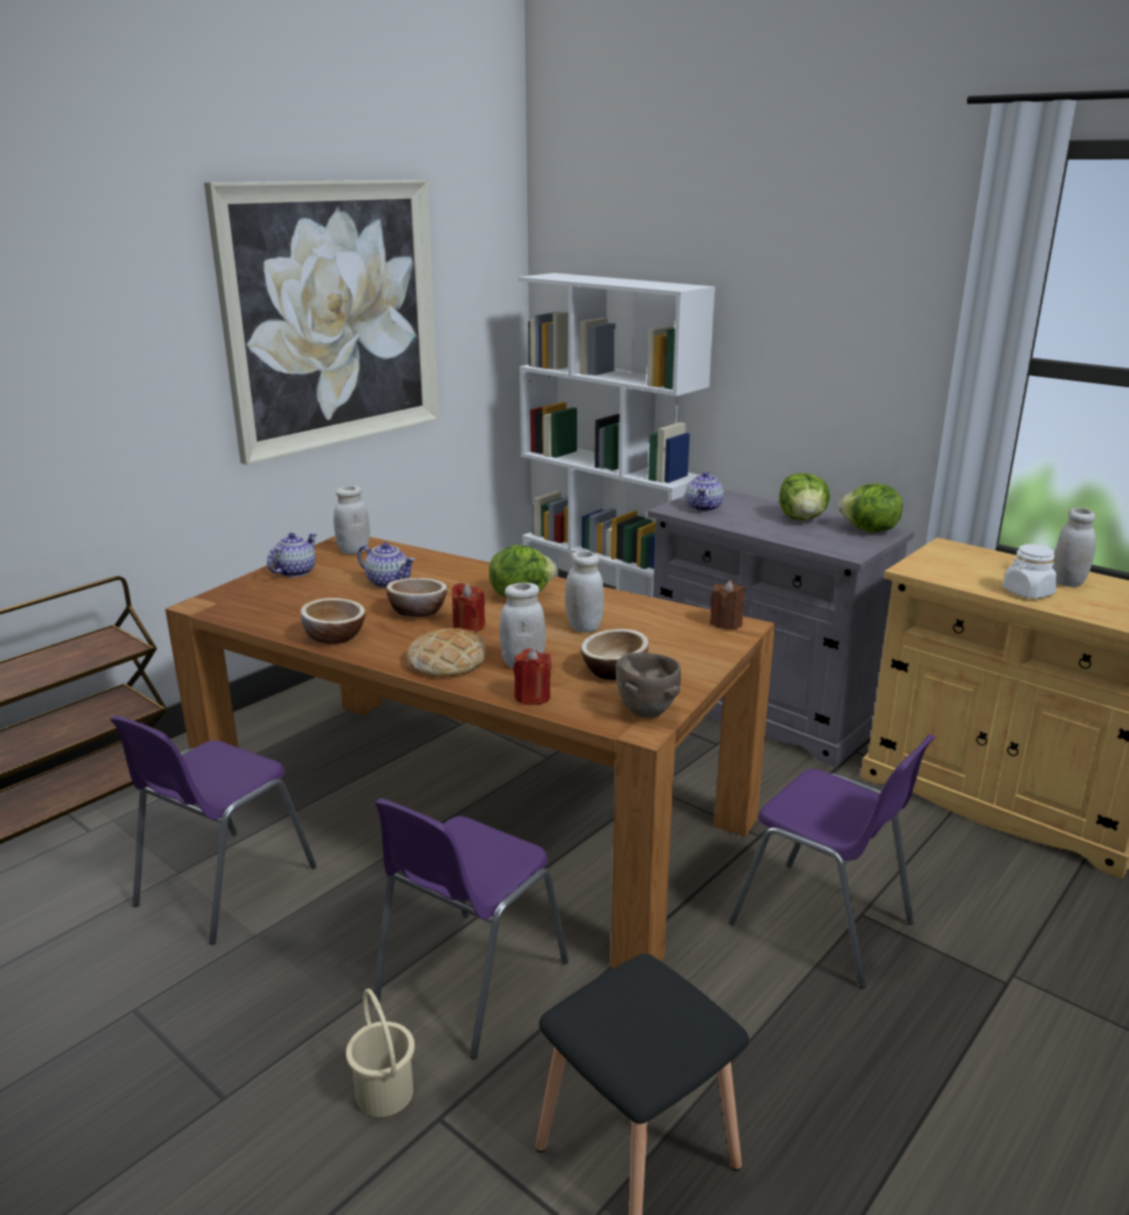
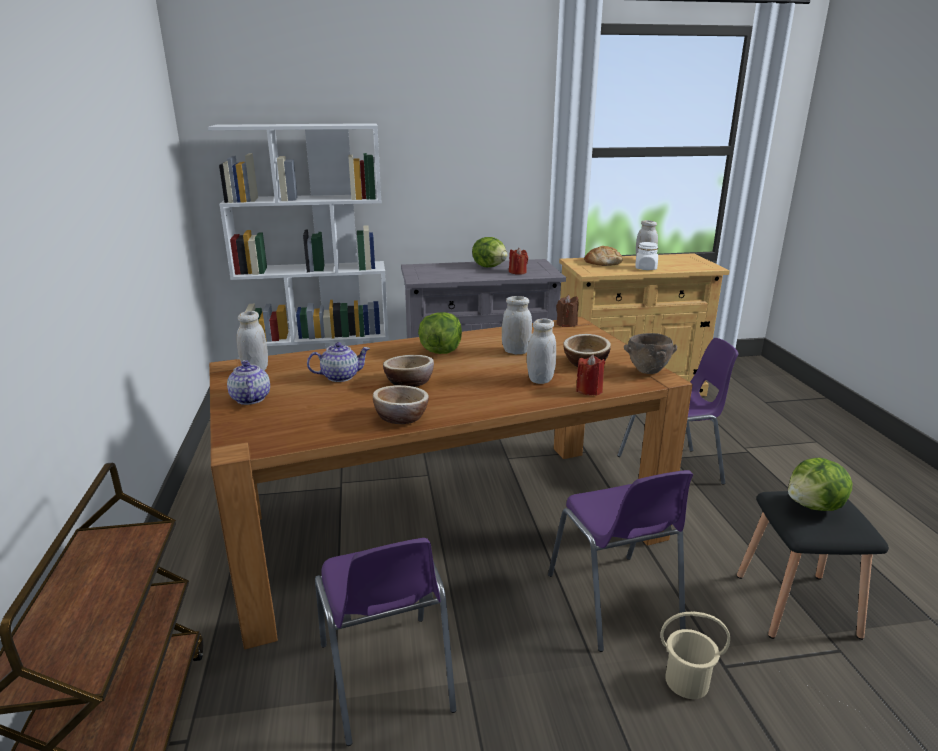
camera: 50 degrees left, 0 degrees up
picture [204,180,439,465] -> none
bread [407,628,486,677] -> bread moved to [584,246,622,266]
red candle [452,583,485,632] -> red candle moved to [509,248,528,275]
teapot [685,472,724,512] -> none
lettuce [839,483,903,533] -> lettuce moved to [788,458,852,511]

